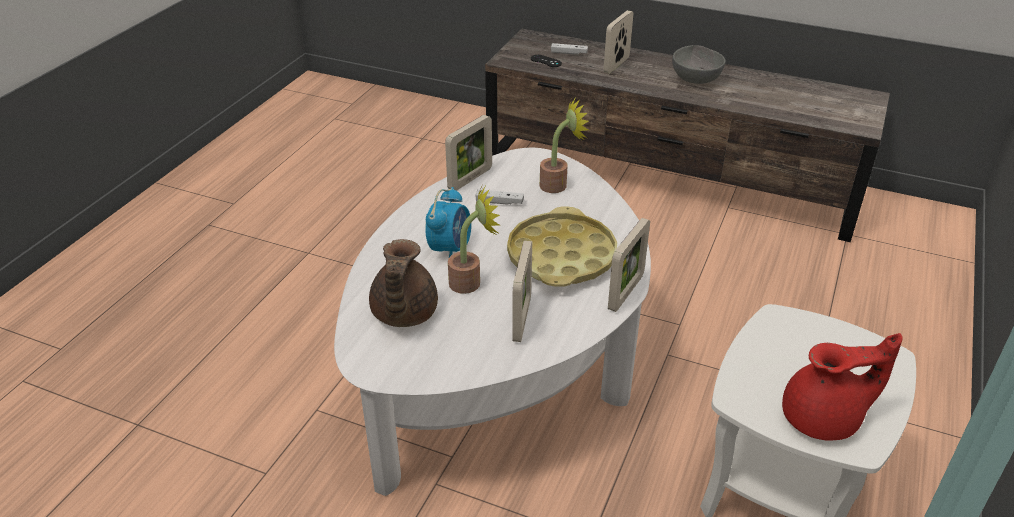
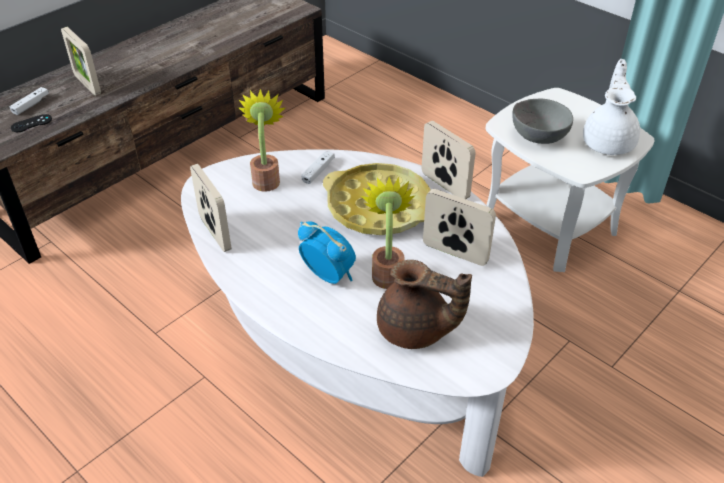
camera: 70 degrees left, 5 degrees up
white game controller [475,189,524,205] -> white game controller moved to [301,151,335,184]
grey bowl [672,45,725,84] -> grey bowl moved to [512,99,573,144]
red teapot [782,333,903,441] -> white teapot [583,59,640,155]

